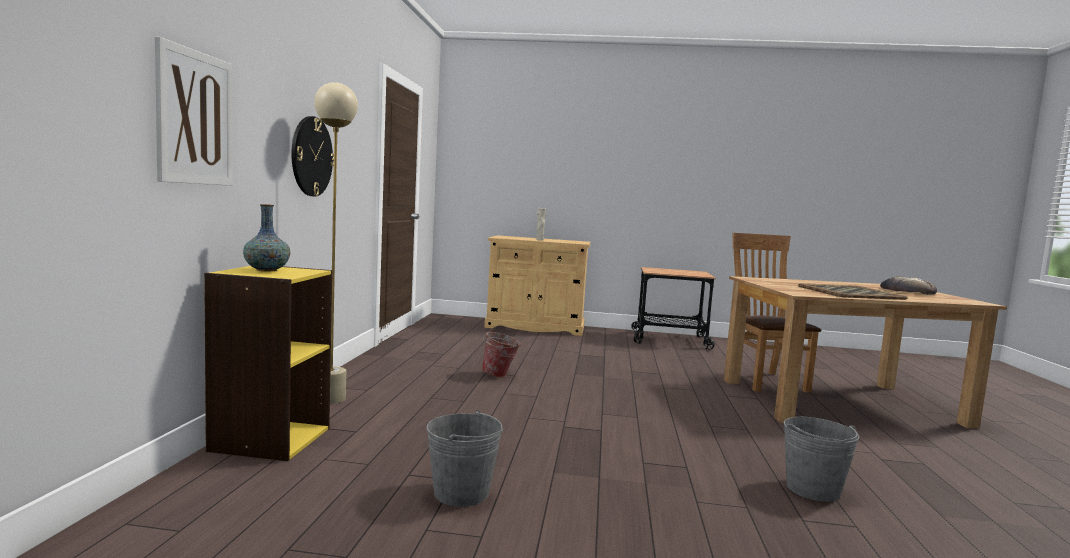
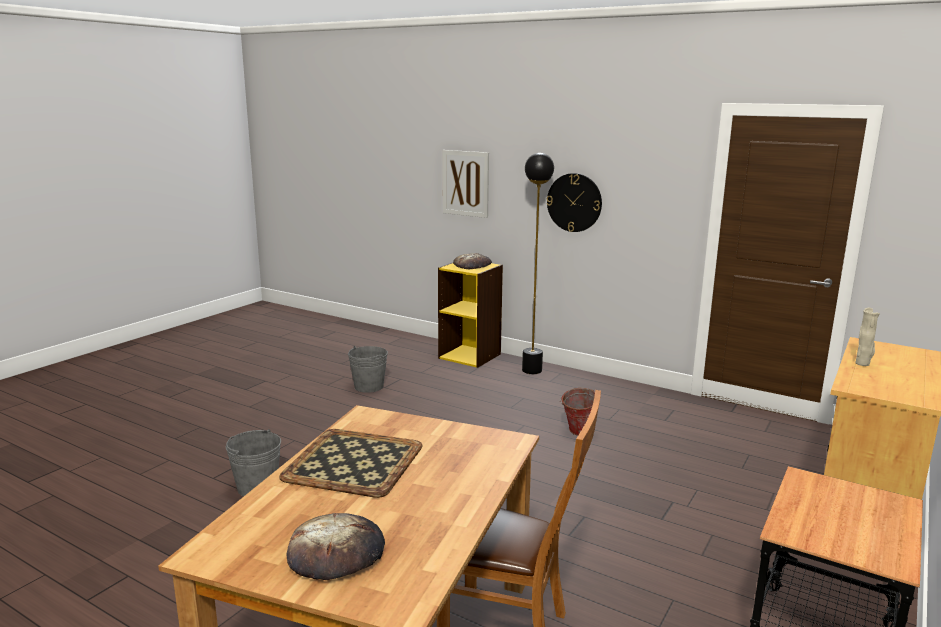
camera: 115 degrees right, 10 degrees up
vase [243,204,290,272] -> bread [453,253,492,269]
beige floor lamp [314,82,358,404] -> black floor lamp [522,153,554,374]

